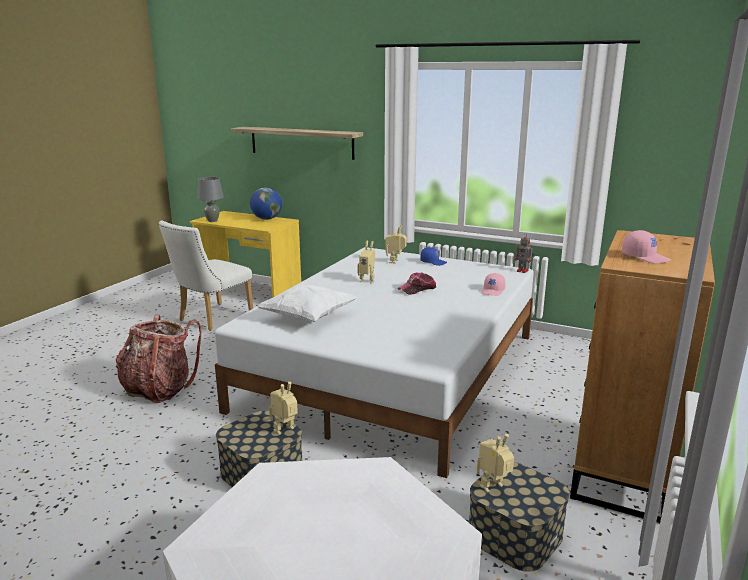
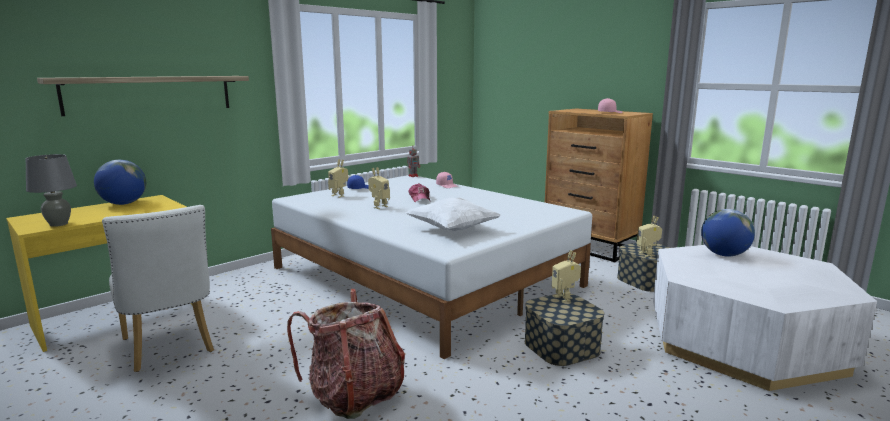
camera: 70 degrees left, 5 degrees down
none -> globe [701,209,755,257]

